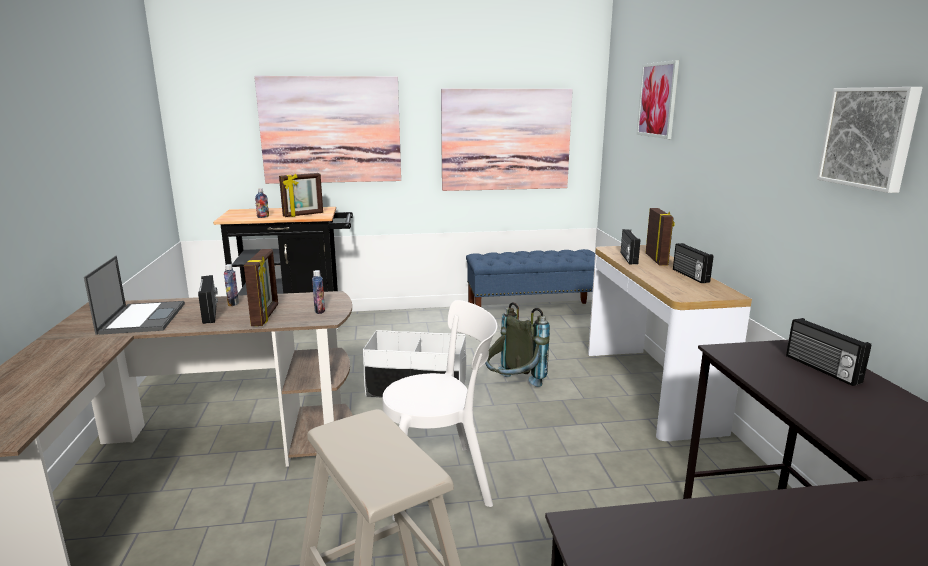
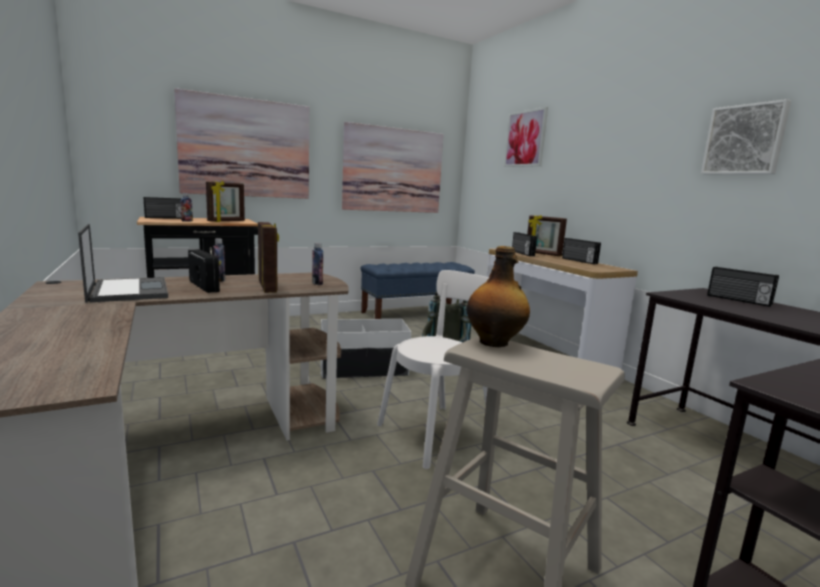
camera: 20 degrees left, 5 degrees down
picture frame [645,208,675,266] -> picture frame turned 150 degrees clockwise [527,215,567,256]
none -> radio [144,197,182,219]
none -> bottle [467,246,530,347]

